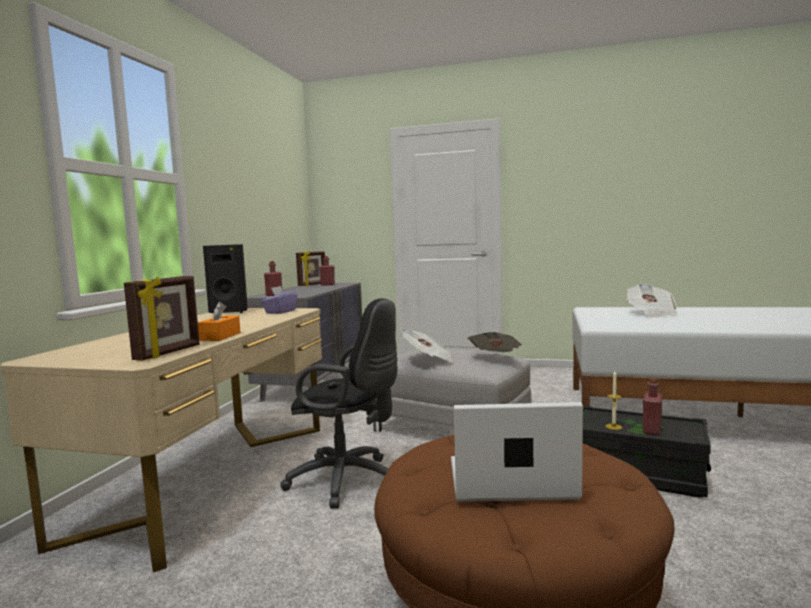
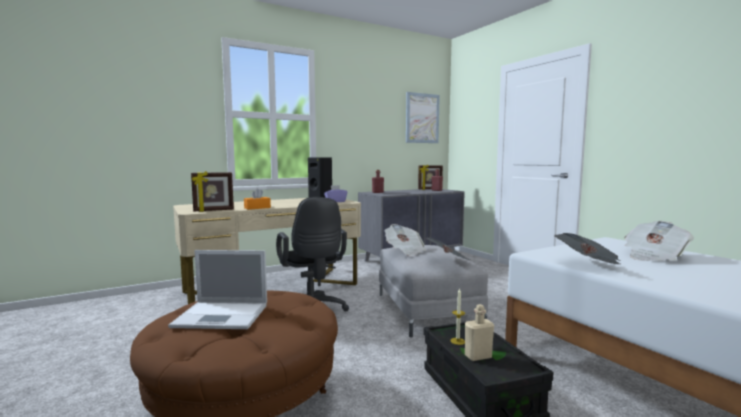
camera: 45 degrees right, 0 degrees up
laptop [451,402,583,502] -> laptop turned 135 degrees clockwise [168,250,267,329]
red bottle [642,378,662,435] -> beige bottle [465,304,494,361]
none -> picture [406,92,440,143]
none -> newspaper [554,233,621,264]

